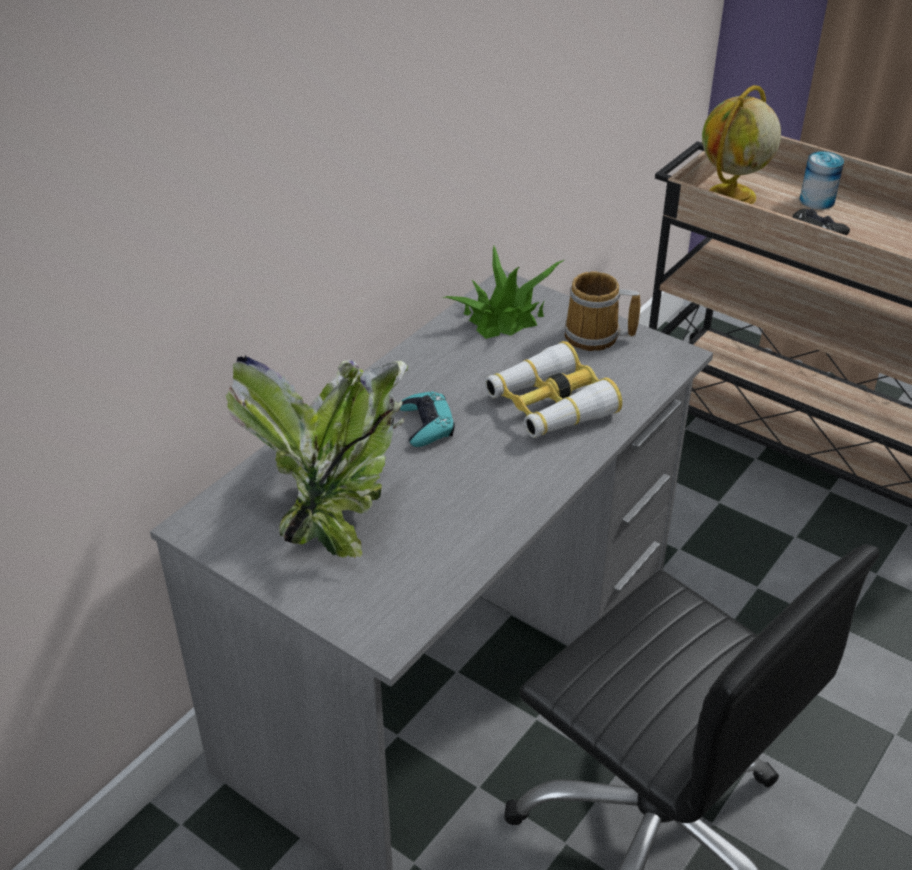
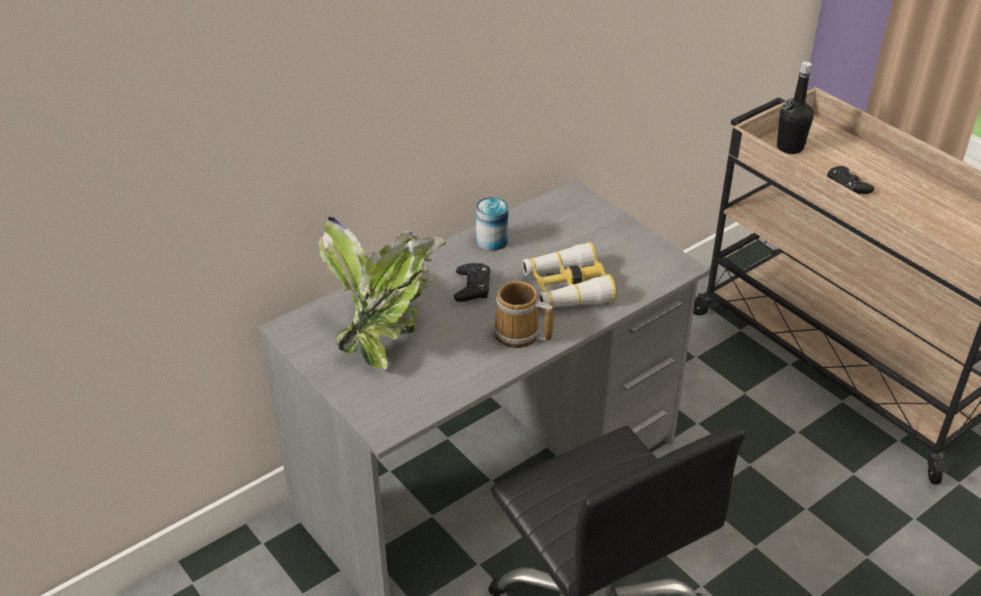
camera: 15 degrees right, 0 degrees up
turquoise game controller [399,391,455,447] -> black game controller [454,263,490,302]
potted plant [443,246,564,339] -> none
mug [564,271,640,351] -> mug moved to [494,281,554,348]
globe [702,85,781,204] -> black bottle [777,61,814,154]
can [800,151,844,210] -> can moved to [476,197,509,251]

